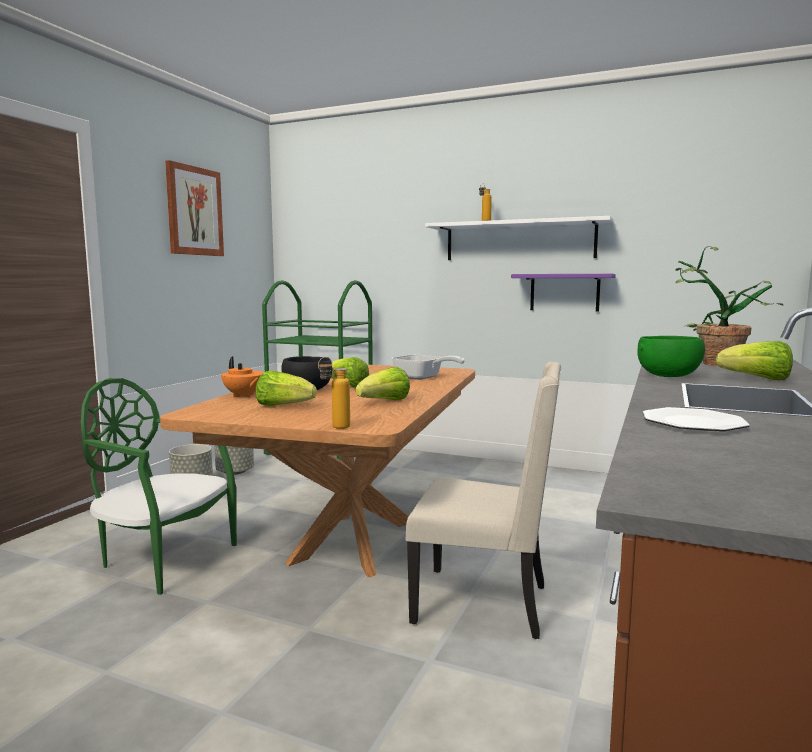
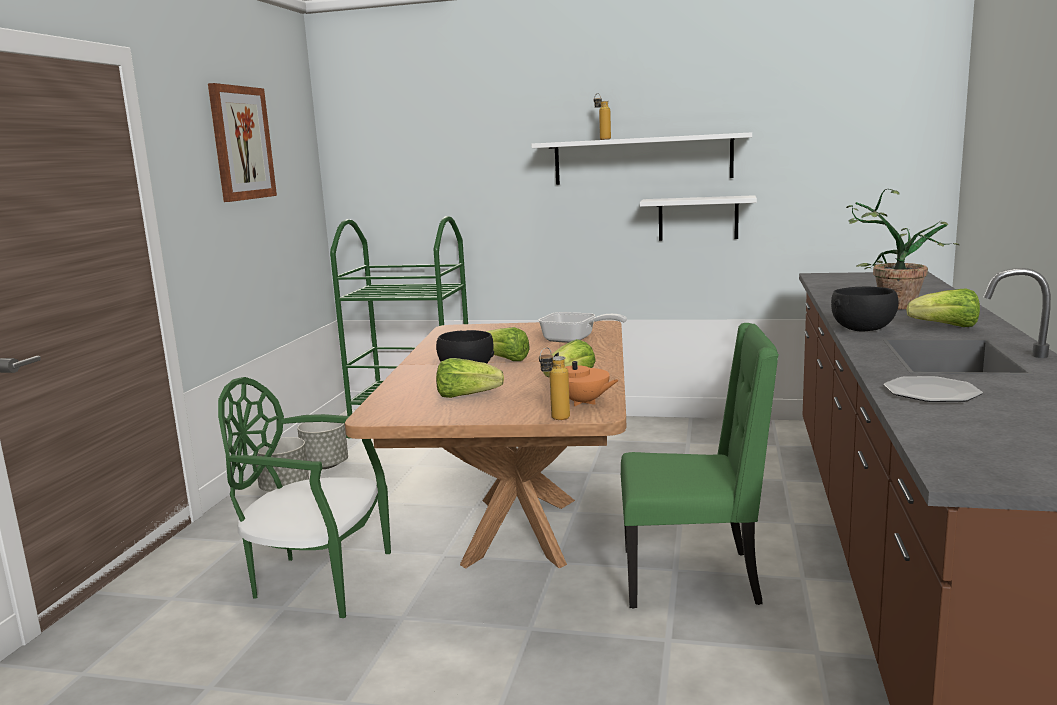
camera: 10 degrees left, 5 degrees up
orange teapot [221,356,264,398] -> orange teapot moved to [552,352,619,406]
beige chair [406,362,561,639] -> green chair [621,323,779,609]
purple shelf [511,274,616,312] -> white shelf [640,195,757,241]
green bowl [637,336,705,377] -> black bowl [831,287,899,331]

